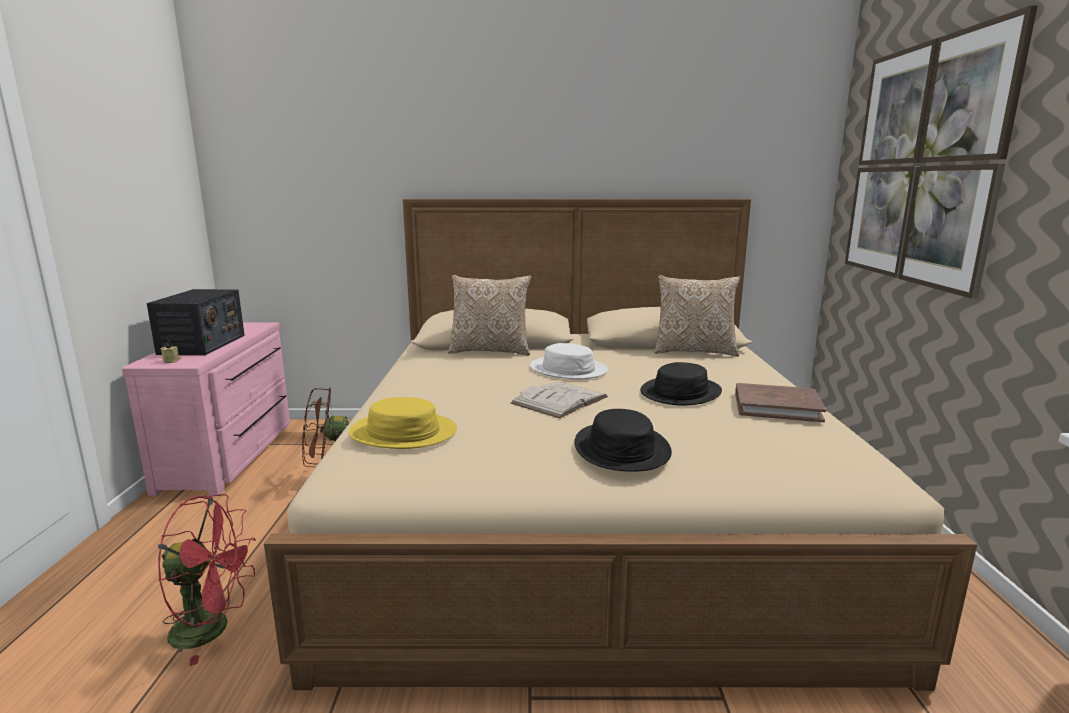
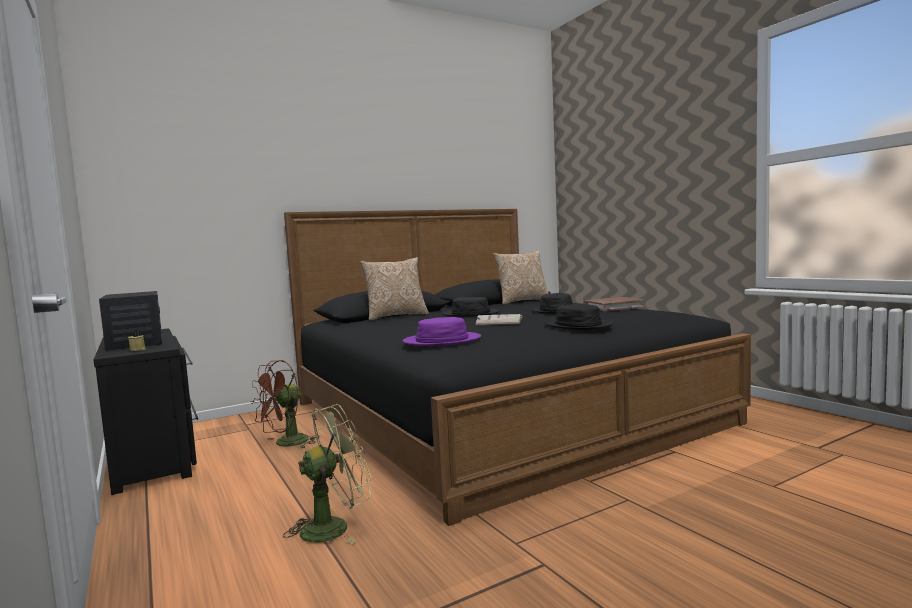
camera: 30 degrees left, 10 degrees down
pink dresser [122,322,290,496] -> black dresser [94,328,198,495]
red fan [158,494,256,666] -> green fan [283,404,371,544]
beige bed [264,199,977,691] -> black bed [284,209,751,526]
yellow hat [349,397,457,449] -> purple hat [403,317,481,346]
white hat [530,343,608,380] -> black hat [442,297,500,317]
picture [845,5,1038,299] -> none

